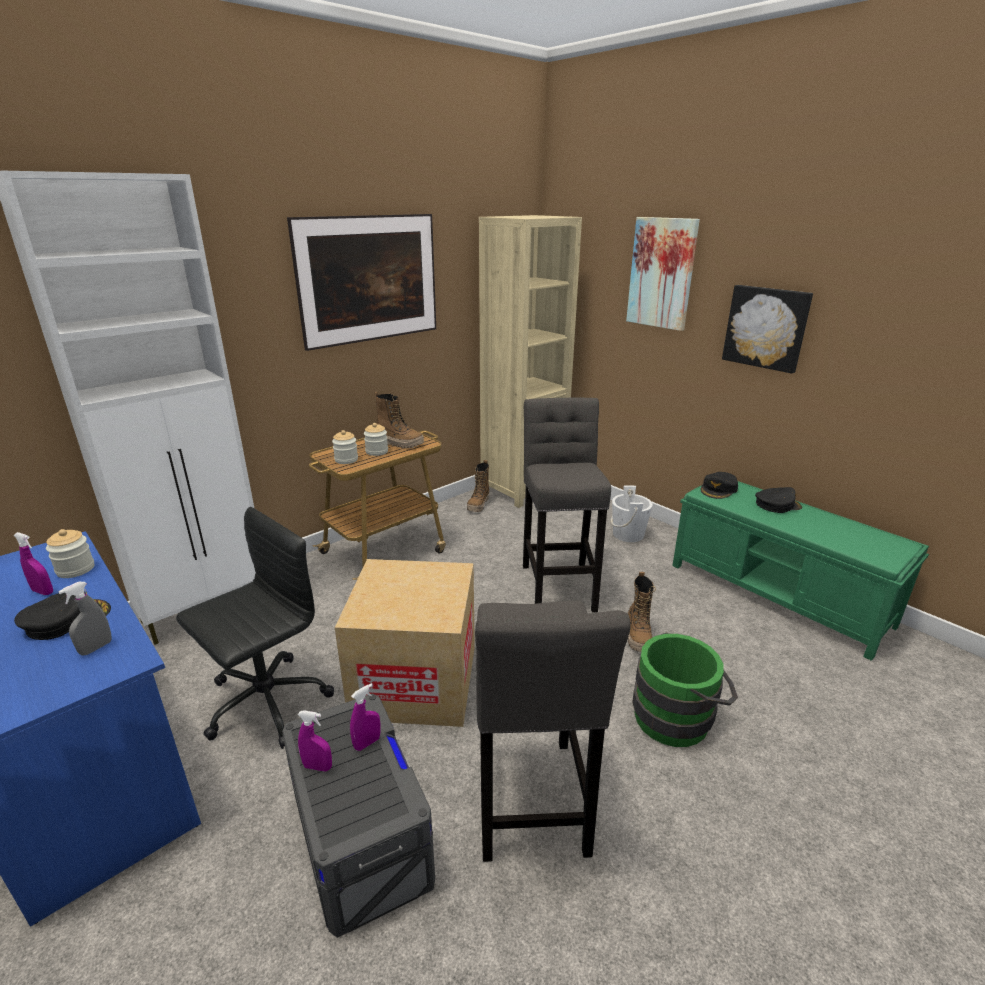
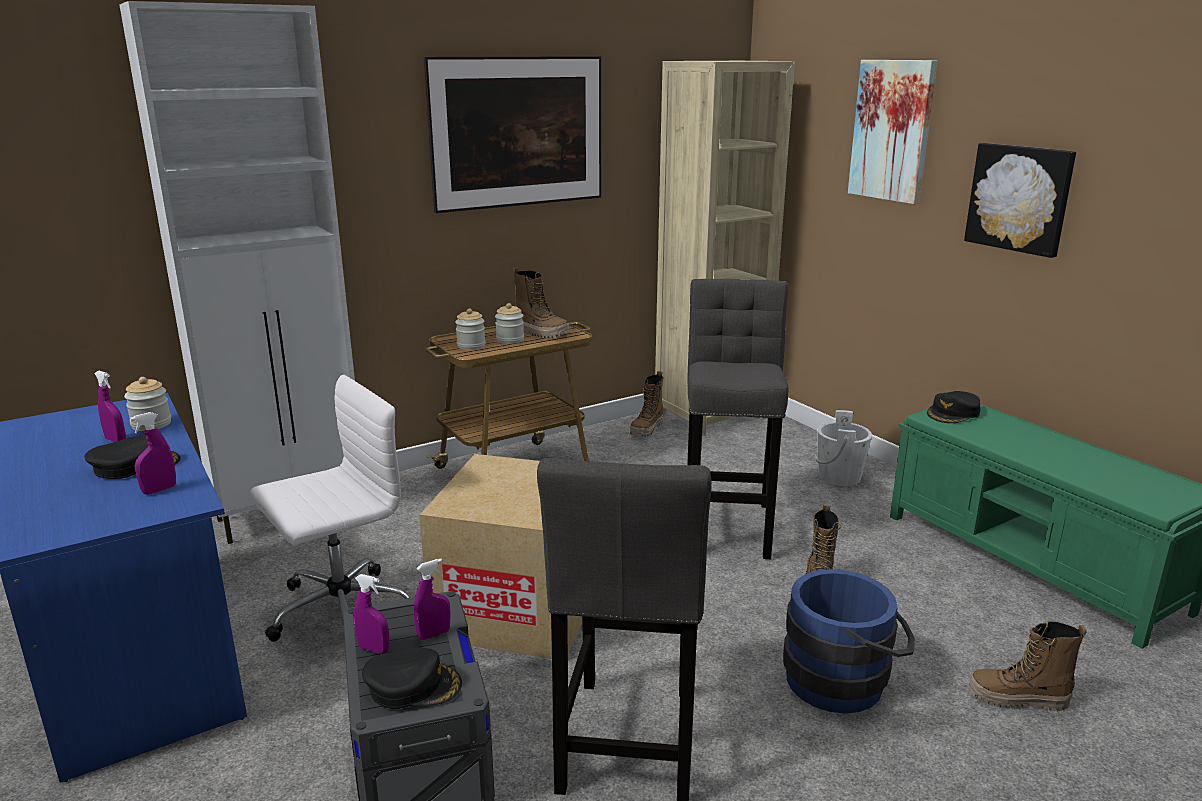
camera: 10 degrees right, 5 degrees down
grey spray bottle [58,582,112,656] -> purple spray bottle [129,412,176,495]
black office chair [176,507,334,749] -> white office chair [250,375,410,642]
green bucket [632,633,738,747] -> blue bucket [783,569,915,713]
black cap [755,487,802,513] -> black cap moved to [362,647,462,709]
none -> boot [969,621,1087,711]

